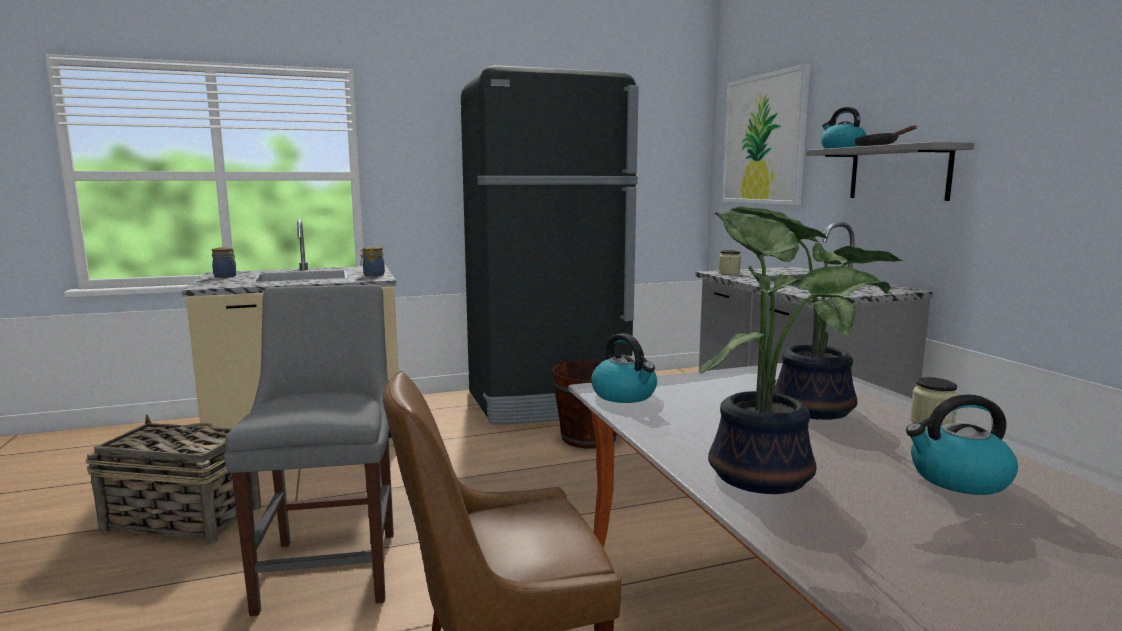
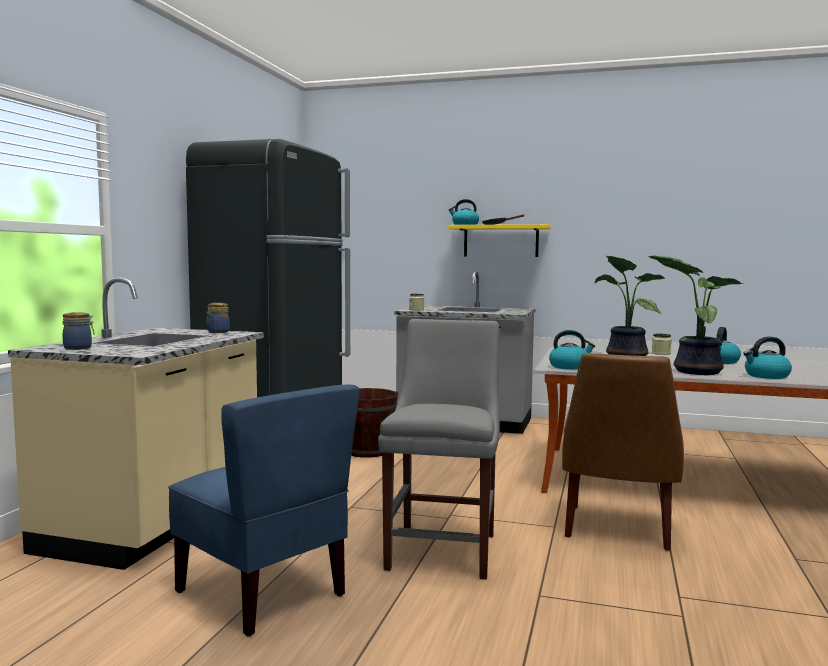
camera: 55 degrees left, 5 degrees down
basket [86,414,261,545] -> blue chair [168,385,359,637]
grey chair [224,284,394,616] -> grey chair turned 75 degrees clockwise [378,319,500,580]
picture [722,64,810,205] -> none
grey shelf [806,142,975,201] -> yellow shelf [447,224,551,257]
none -> kettle [743,336,792,379]

